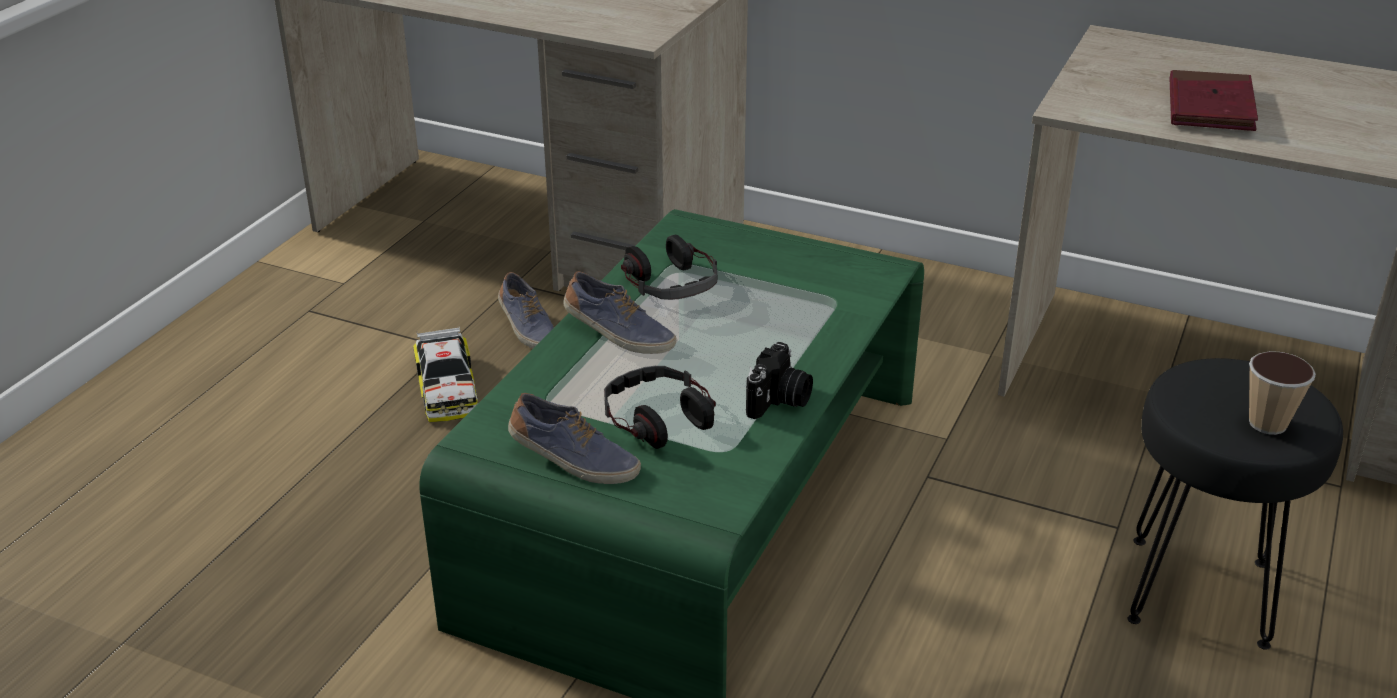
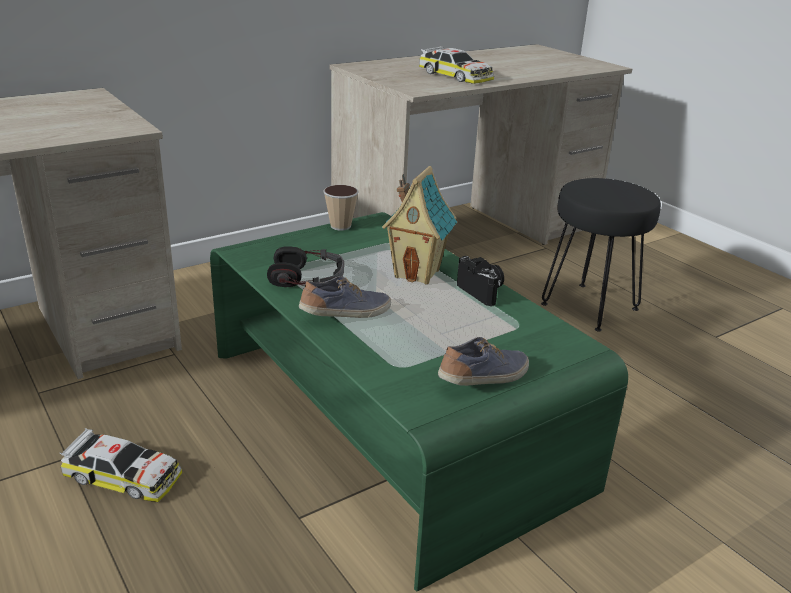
camera: 60 degrees left, 5 degrees down
shoe [498,272,554,348] -> none
headphones [604,366,716,449] -> none
red book [1170,70,1258,131] -> toy car [419,46,494,84]
cup [1249,351,1316,435] -> cup moved to [323,185,359,230]
none -> toy house [381,166,457,285]

